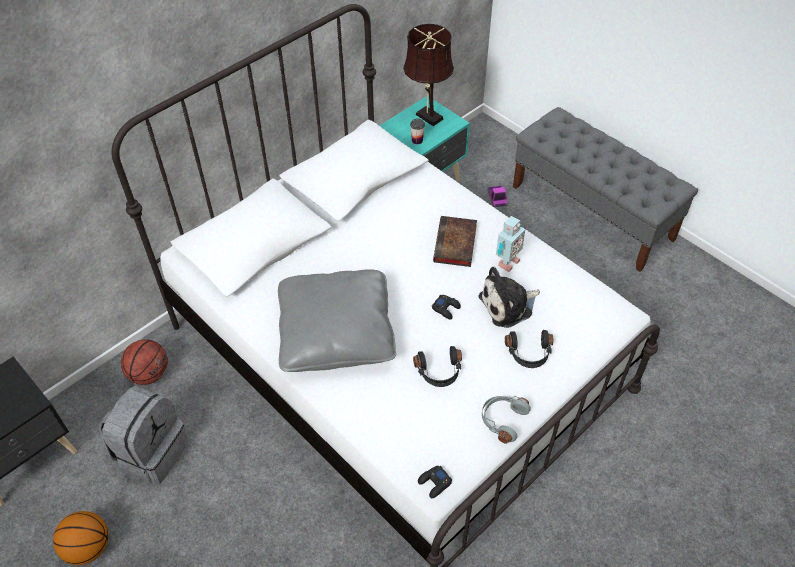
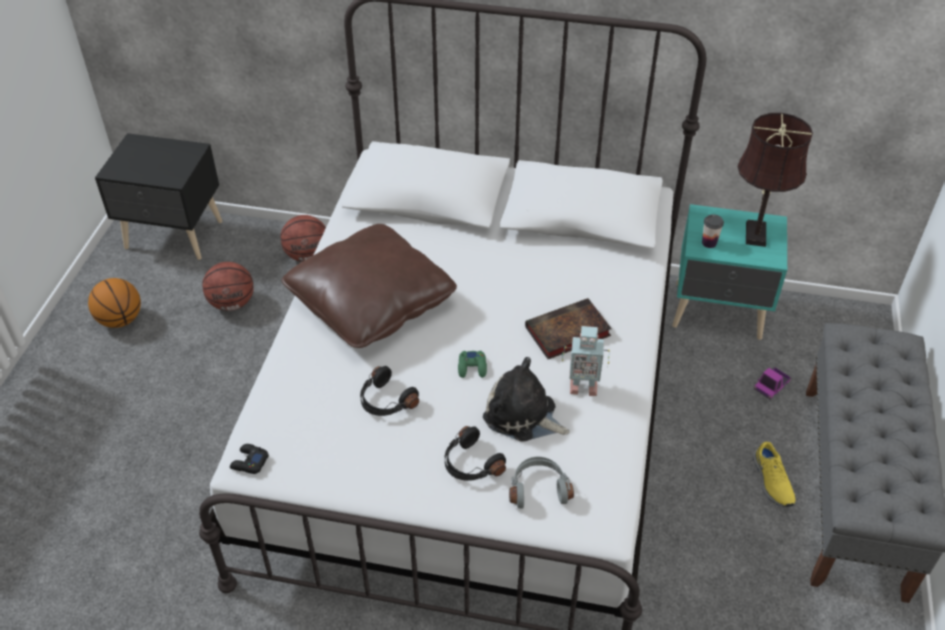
camera: 55 degrees right, 5 degrees down
grey backpack [99,386,188,485] -> basketball [202,262,254,311]
grey pillow [278,269,396,372] -> brown pillow [282,224,457,348]
black game controller [432,295,461,320] -> green game controller [458,351,487,378]
grey headphones [482,396,531,444] -> grey headphones moved to [509,457,574,509]
none -> yellow shoe [753,442,796,507]

